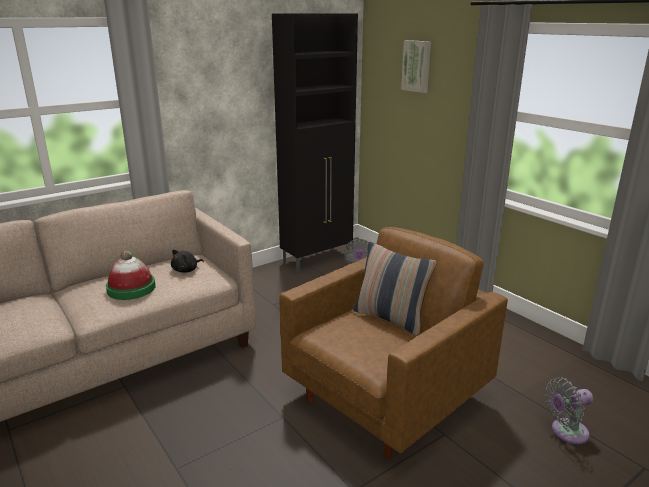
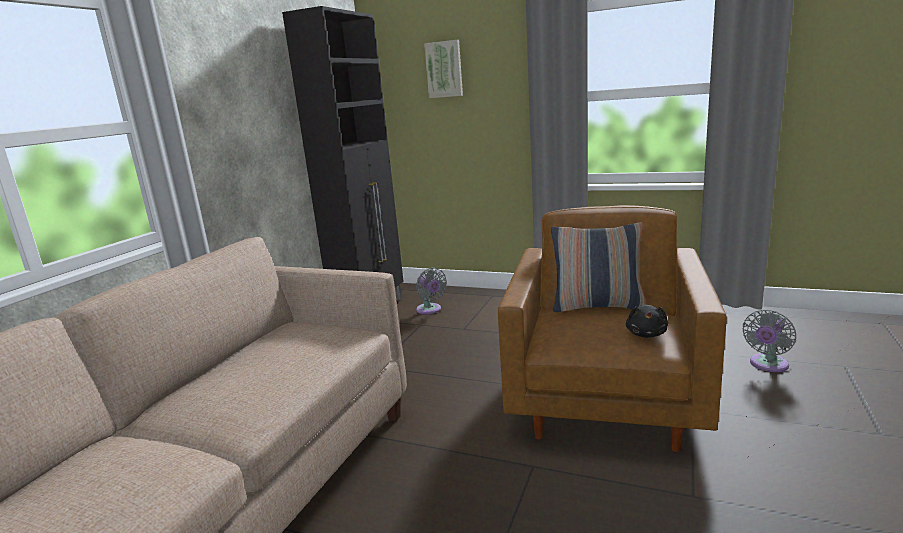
camera: 30 degrees left, 5 degrees down
hat [106,251,156,300] -> none
black plush toy [171,249,204,273] -> black plush toy moved to [626,305,668,338]

